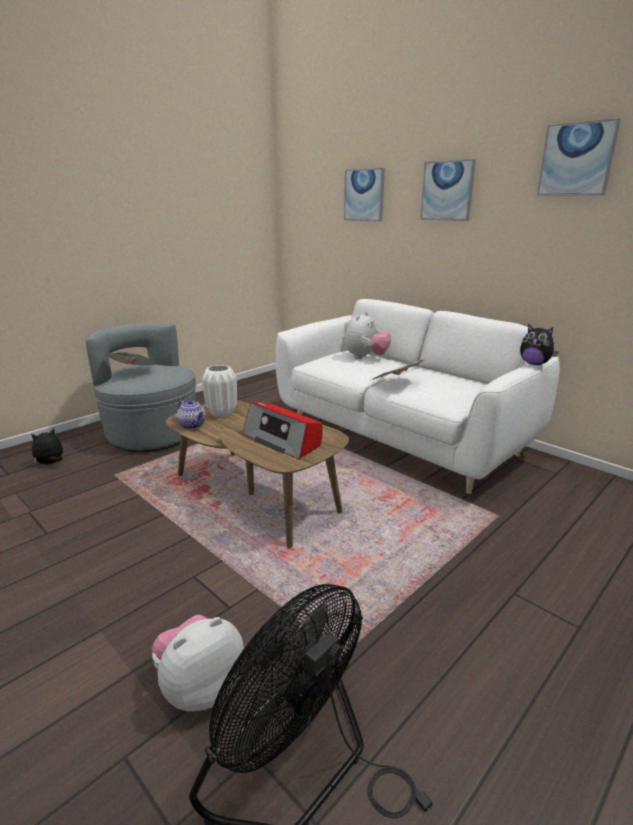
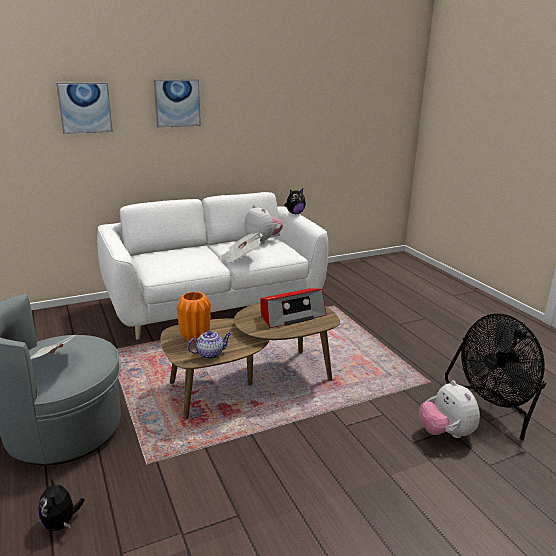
camera: 70 degrees left, 0 degrees up
white vase [202,365,237,417] -> orange vase [177,292,211,343]
plush toy [345,312,391,359] -> plush toy moved to [244,205,283,244]
picture [537,118,621,196] -> none

